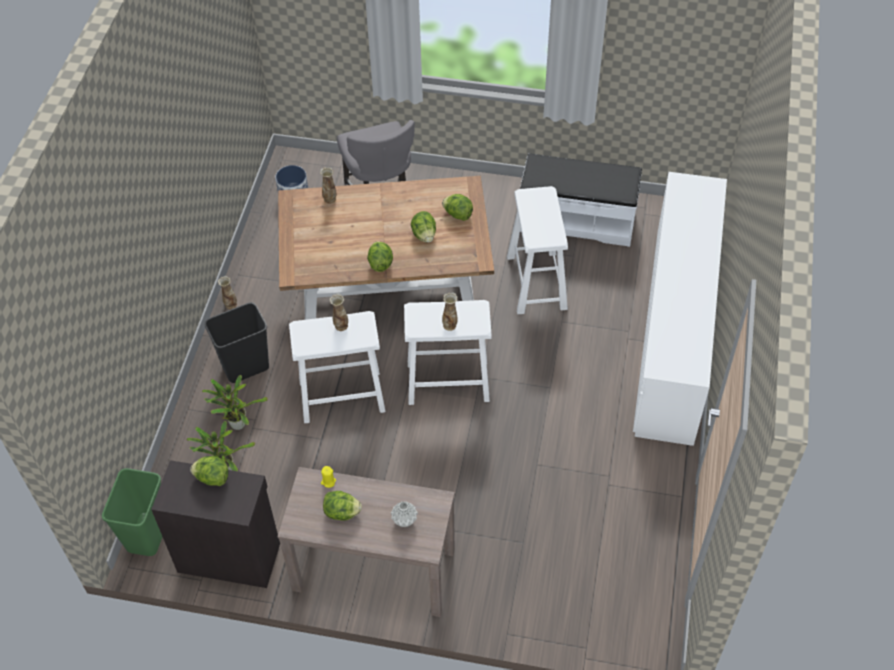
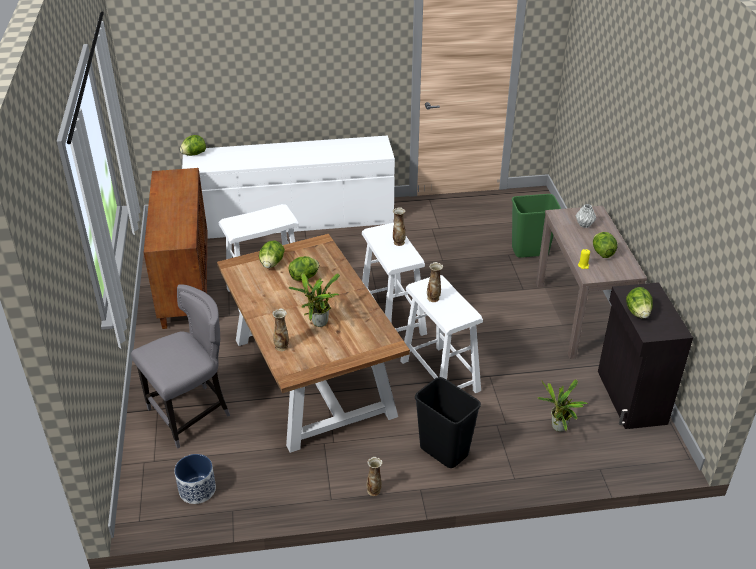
camera: 110 degrees left, 15 degrees down
green trash can [102,468,162,556] -> green trash can moved to [512,194,561,258]
potted plant [202,375,268,430] -> potted plant moved to [289,273,340,327]
lettuce [367,241,393,272] -> lettuce moved to [180,135,206,156]
white bench [520,153,642,247] -> brown cabinet [144,168,207,329]

